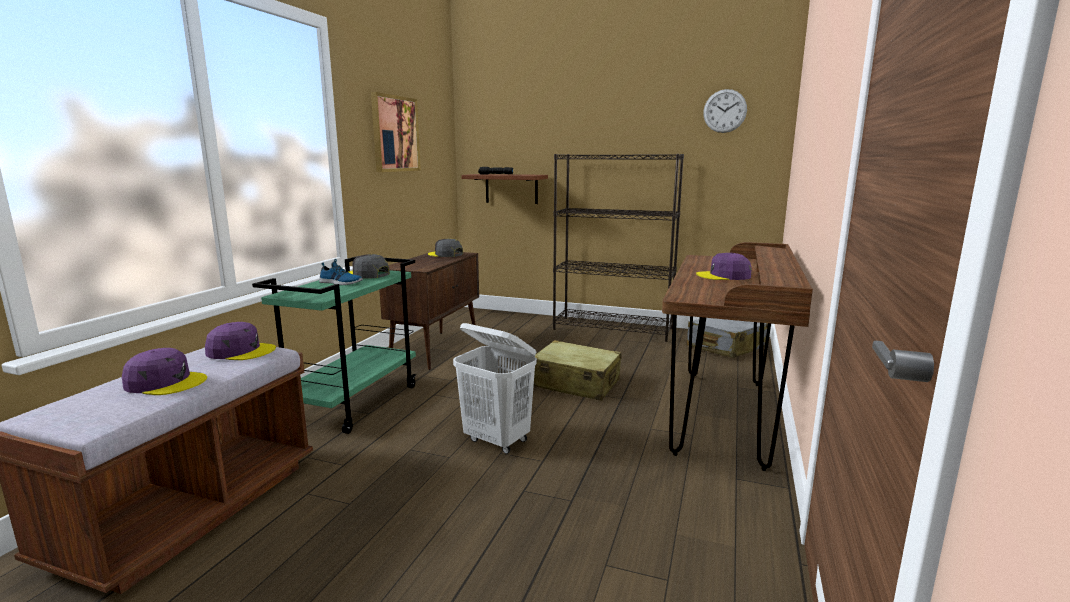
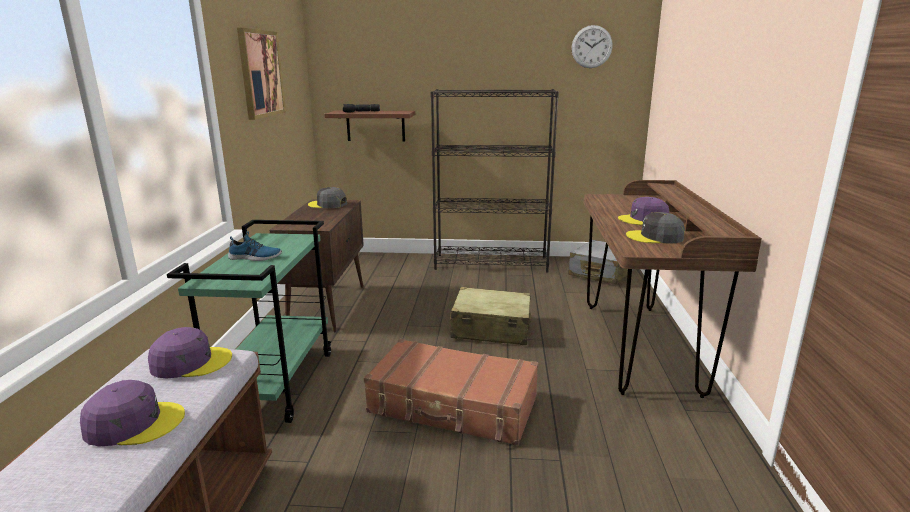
camera: 15 degrees left, 5 degrees up
grey cap [348,254,390,279] -> grey cap moved to [626,212,685,244]
white laundry basket [453,323,537,454] -> brown suitcase [364,339,538,446]

